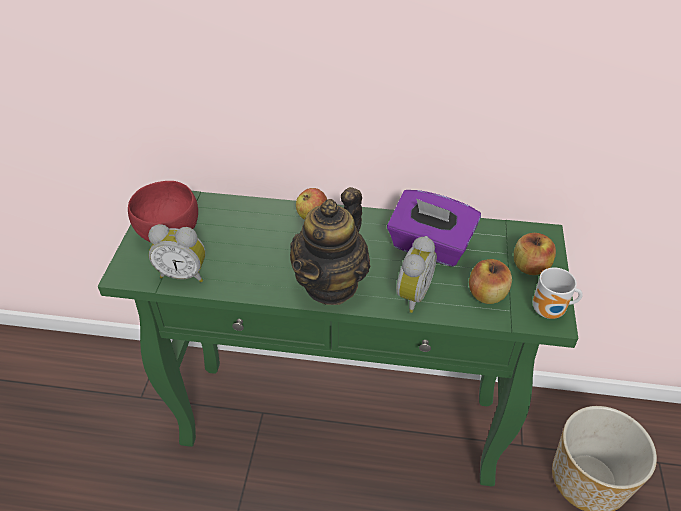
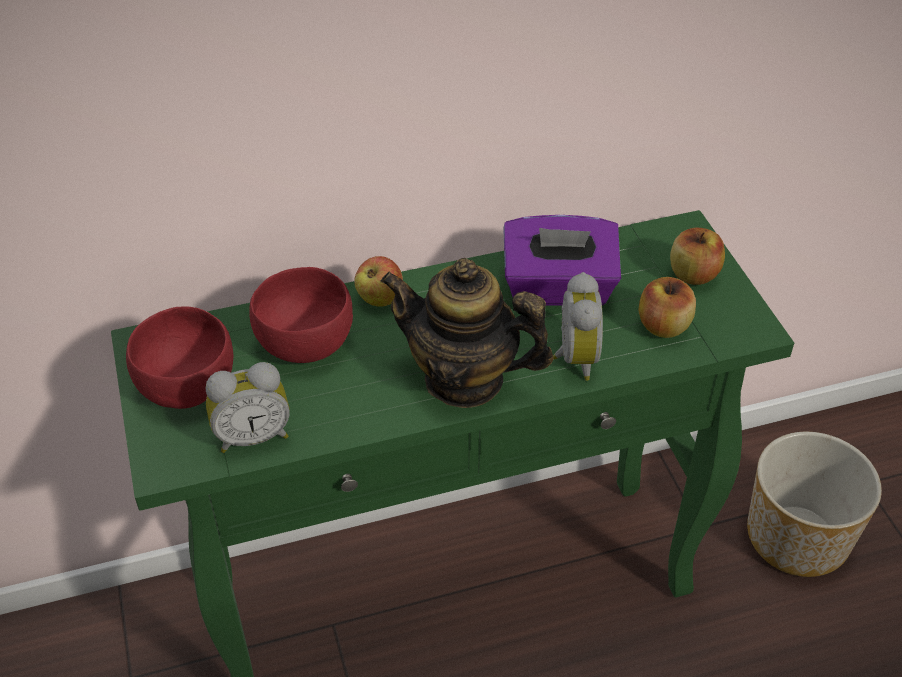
camera: 25 degrees left, 0 degrees up
teapot [290,187,371,305] -> teapot turned 105 degrees clockwise [380,258,554,408]
mug [533,268,583,319] -> none
none -> red bowl [249,267,353,363]

